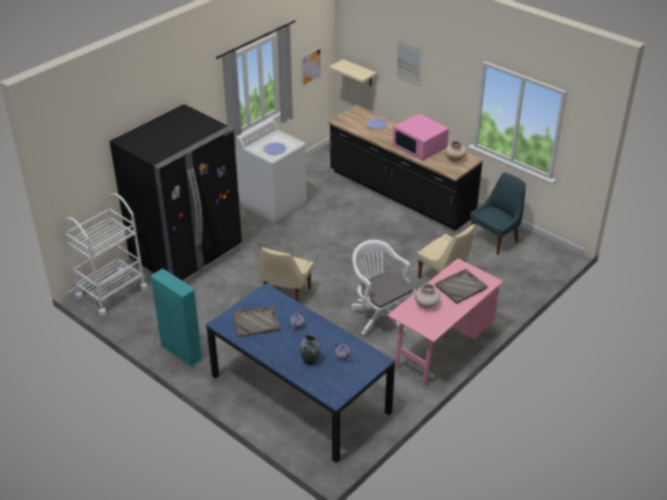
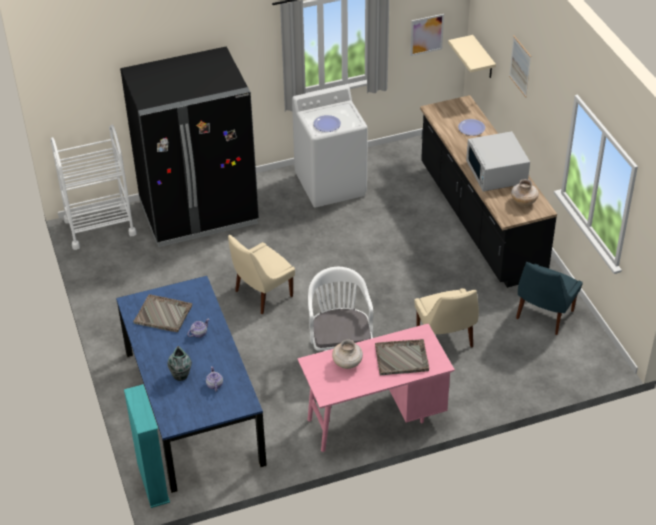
camera: 30 degrees right, 5 degrees up
turquoise bookcase [150,268,203,367] -> turquoise bookcase moved to [124,384,170,508]
pink microwave [393,114,449,161] -> white microwave [466,131,530,191]
blue chair [470,173,526,255] -> blue chair turned 135 degrees clockwise [516,262,583,335]

